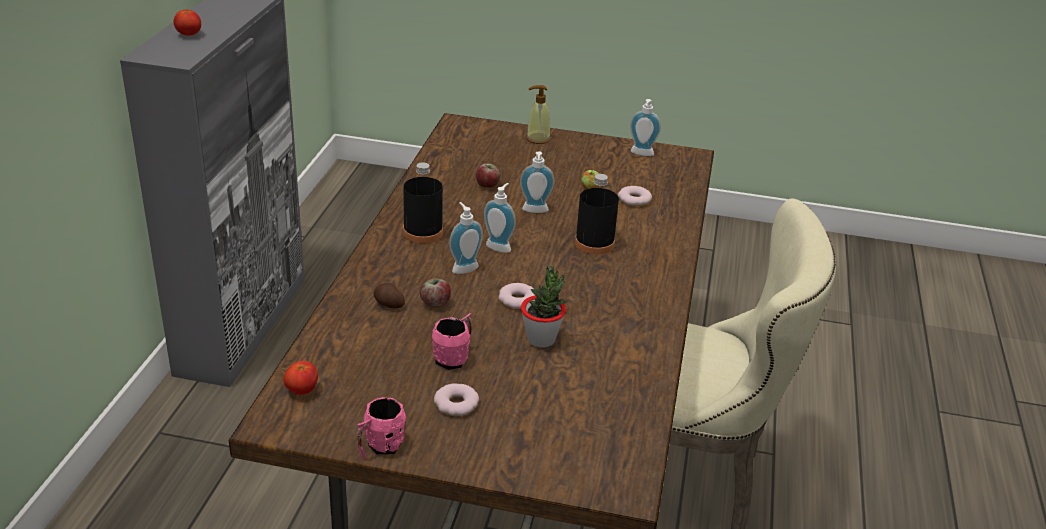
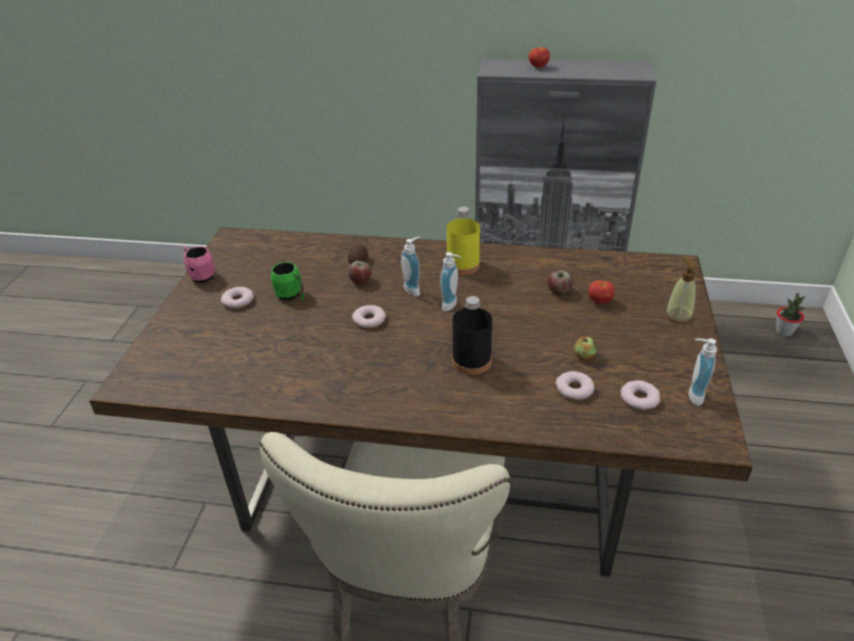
camera: 90 degrees right, 5 degrees up
tomato [284,361,318,395] -> tomato moved to [588,280,615,304]
black bottle [403,162,443,243] -> yellow bottle [447,207,480,275]
pink mug [432,313,471,370] -> green mug [271,262,304,300]
soap dispenser [520,151,555,213] -> none
potted plant [521,265,566,348] -> potted plant moved to [776,293,805,336]
none -> donut [620,380,660,410]

